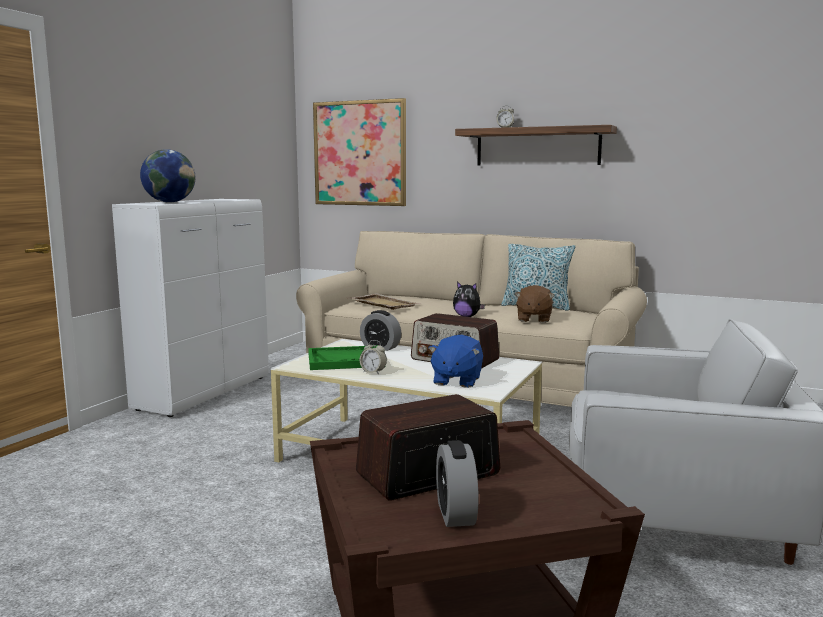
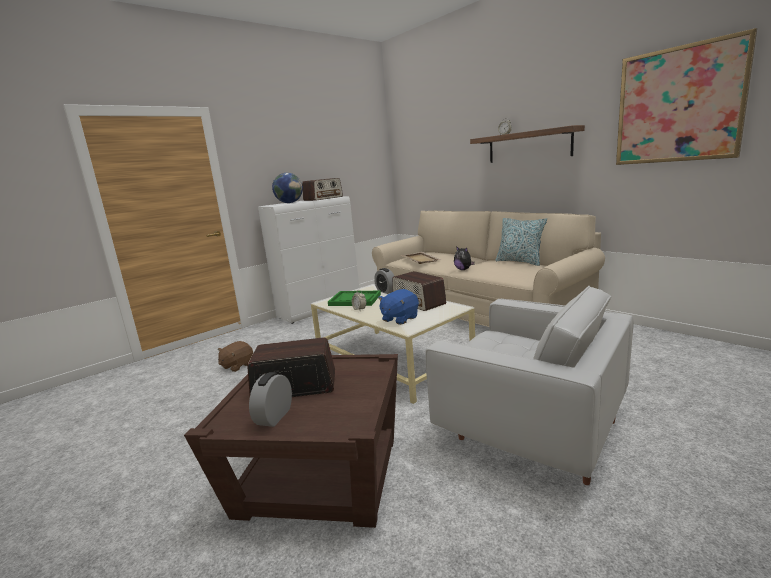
camera: 25 degrees right, 5 degrees up
picture [313,98,406,206] -> picture moved to [616,28,757,165]
brown plush toy [515,285,555,323] -> brown plush toy moved to [218,341,253,372]
none -> radio [302,178,343,201]

